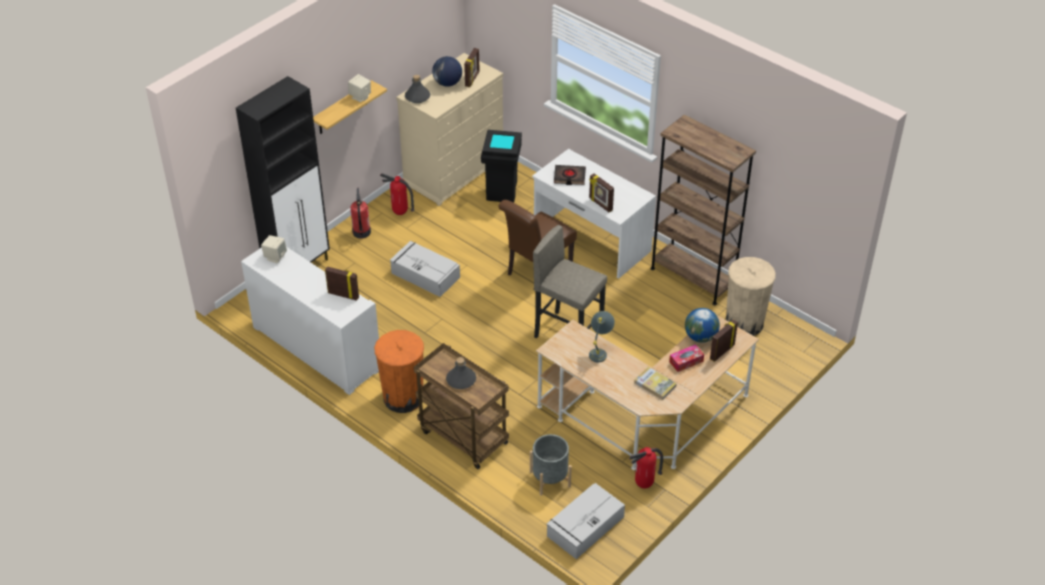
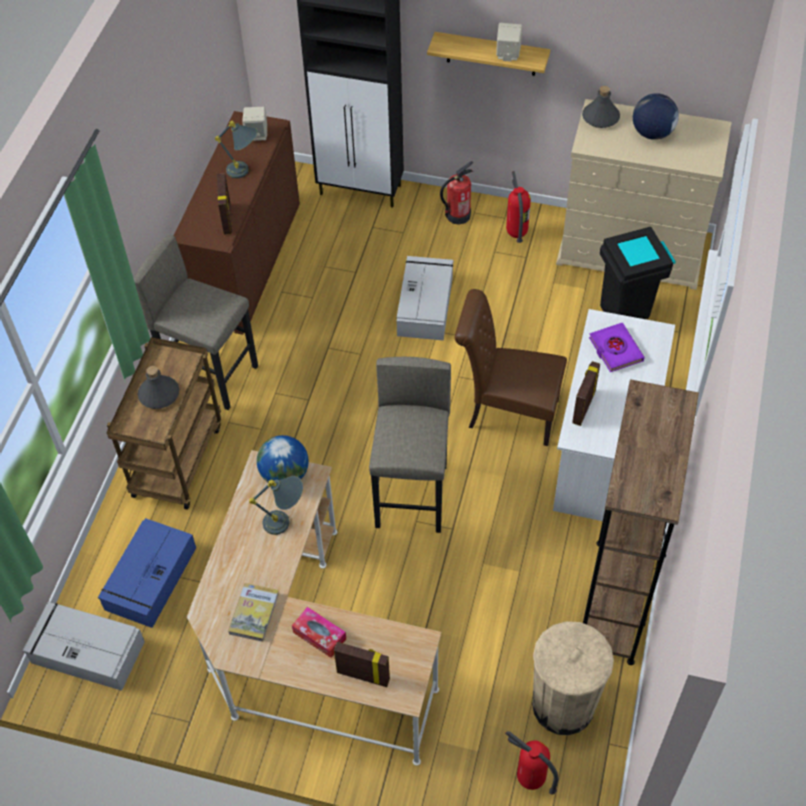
camera: 65 degrees right, 10 degrees up
white cabinet [241,247,379,395] -> brown cabinet [174,111,300,335]
orange trash can [374,330,424,413] -> grey stool [134,235,258,410]
picture frame [464,48,480,87] -> none
grey planter [530,434,572,496] -> blue storage box [98,518,196,628]
black book [554,165,586,185] -> purple book [589,323,645,372]
fire extinguisher [629,447,663,488] -> fire extinguisher moved to [505,731,559,795]
globe [685,308,720,343] -> globe moved to [257,435,309,483]
none -> grey table lamp [215,121,258,178]

